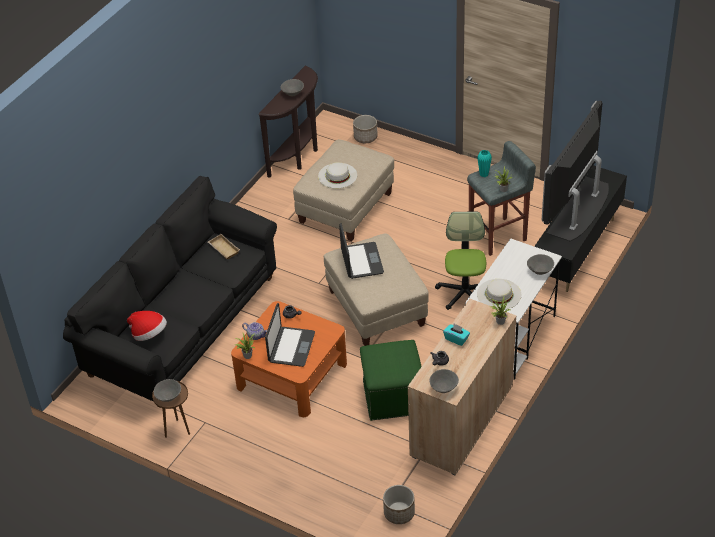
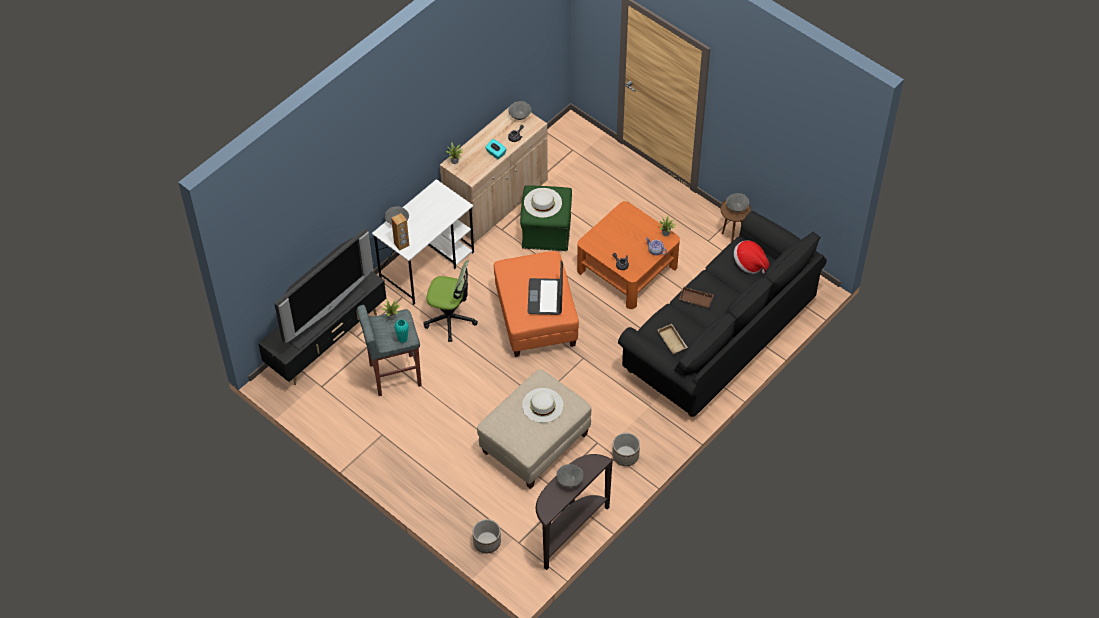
camera: 170 degrees left, 10 degrees up
laptop [265,303,315,367] -> none
beige ottoman [324,233,429,346] -> orange ottoman [494,251,579,357]
planter [383,485,415,524] -> planter moved to [612,433,640,466]
office chair [435,212,486,310] -> office chair turned 90 degrees counterclockwise [423,260,478,342]
white hat [477,279,521,310] -> white hat moved to [524,188,562,218]
none -> brown speaker [391,213,410,251]
none -> brown tray [679,287,714,308]

